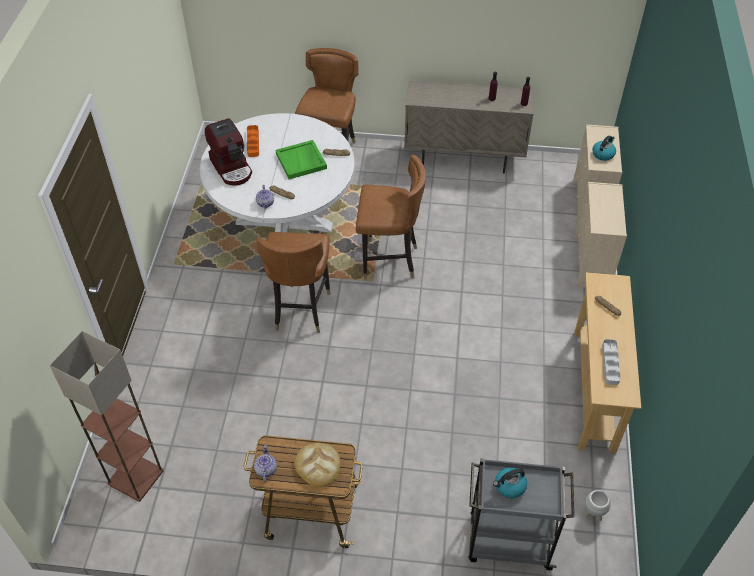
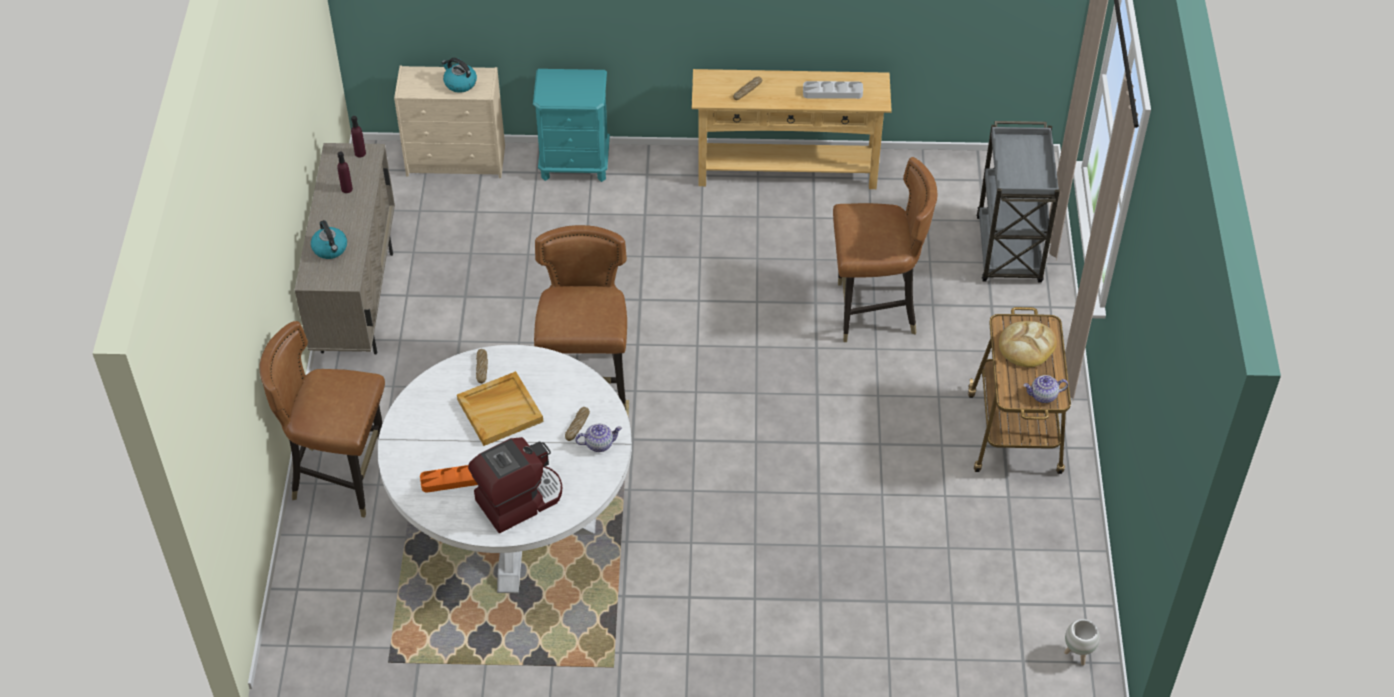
camera: 95 degrees left, 0 degrees up
floor lamp [50,331,164,502] -> none
brown chair [256,232,330,333] -> brown chair moved to [833,157,938,342]
green tray [276,140,327,179] -> beige tray [457,371,543,446]
kettle [493,467,527,498] -> kettle moved to [311,220,347,259]
beige dresser [575,182,627,288] -> turquoise nightstand [533,69,610,182]
white planter [584,490,611,521] -> white planter moved to [1064,619,1100,665]

